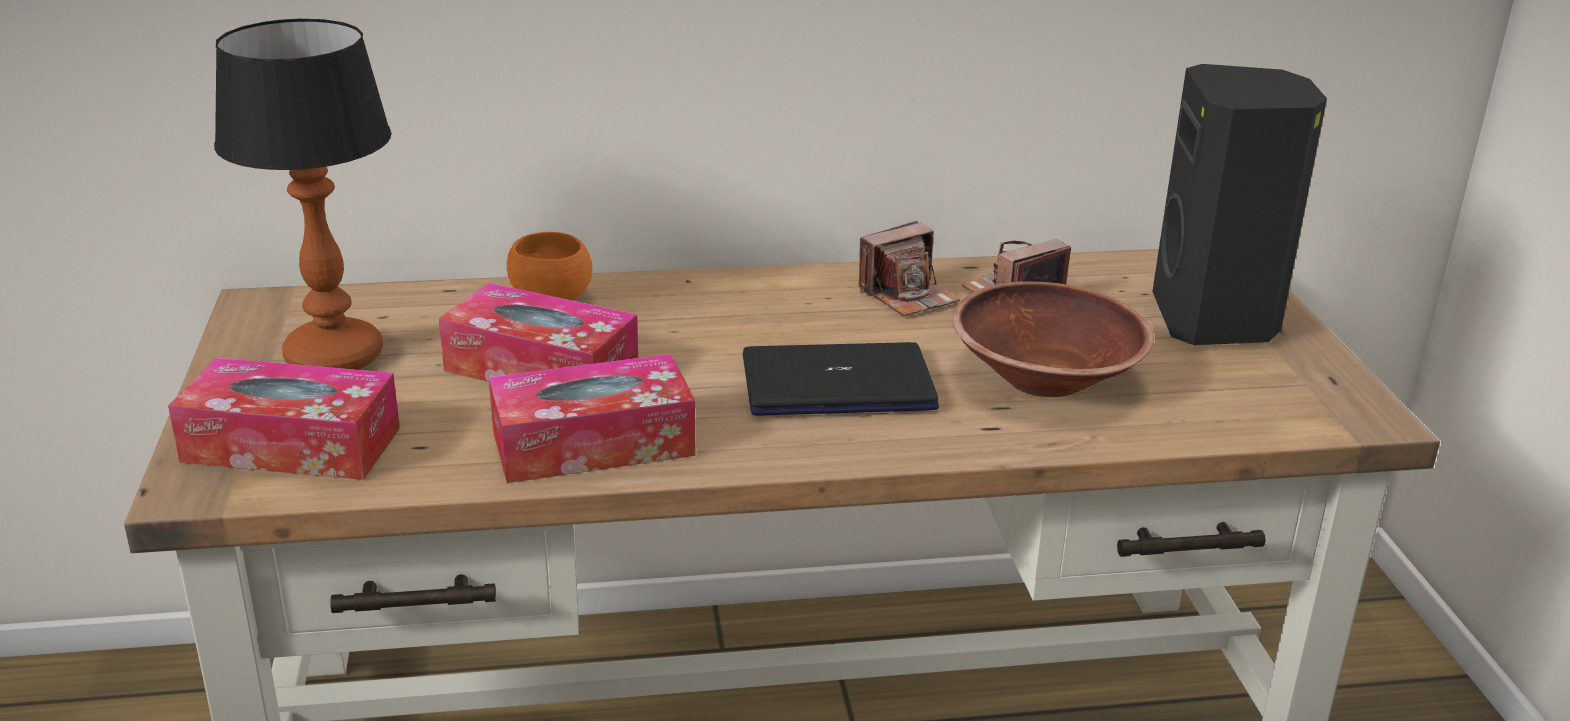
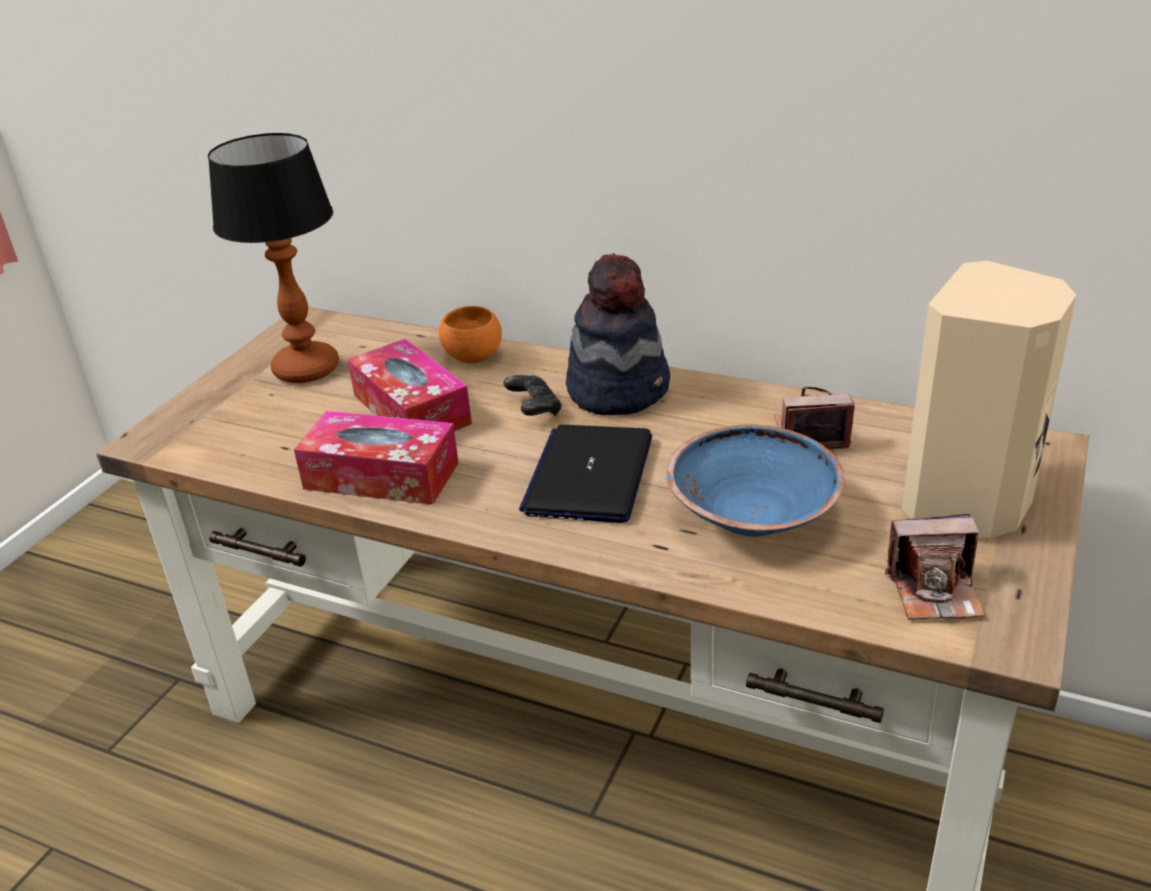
camera: 35 degrees right, 5 degrees up
tissue box [168,358,400,480] -> none
laptop [743,342,939,416] -> laptop turned 105 degrees counterclockwise [519,425,652,523]
camera [858,221,960,316] -> camera moved to [885,514,985,620]
brown bowl [952,281,1154,397] -> blue bowl [666,424,845,537]
black speaker [1152,64,1327,345] -> beige speaker [902,261,1076,539]
none -> black game controller [503,375,562,416]
none -> hat [566,253,670,415]

